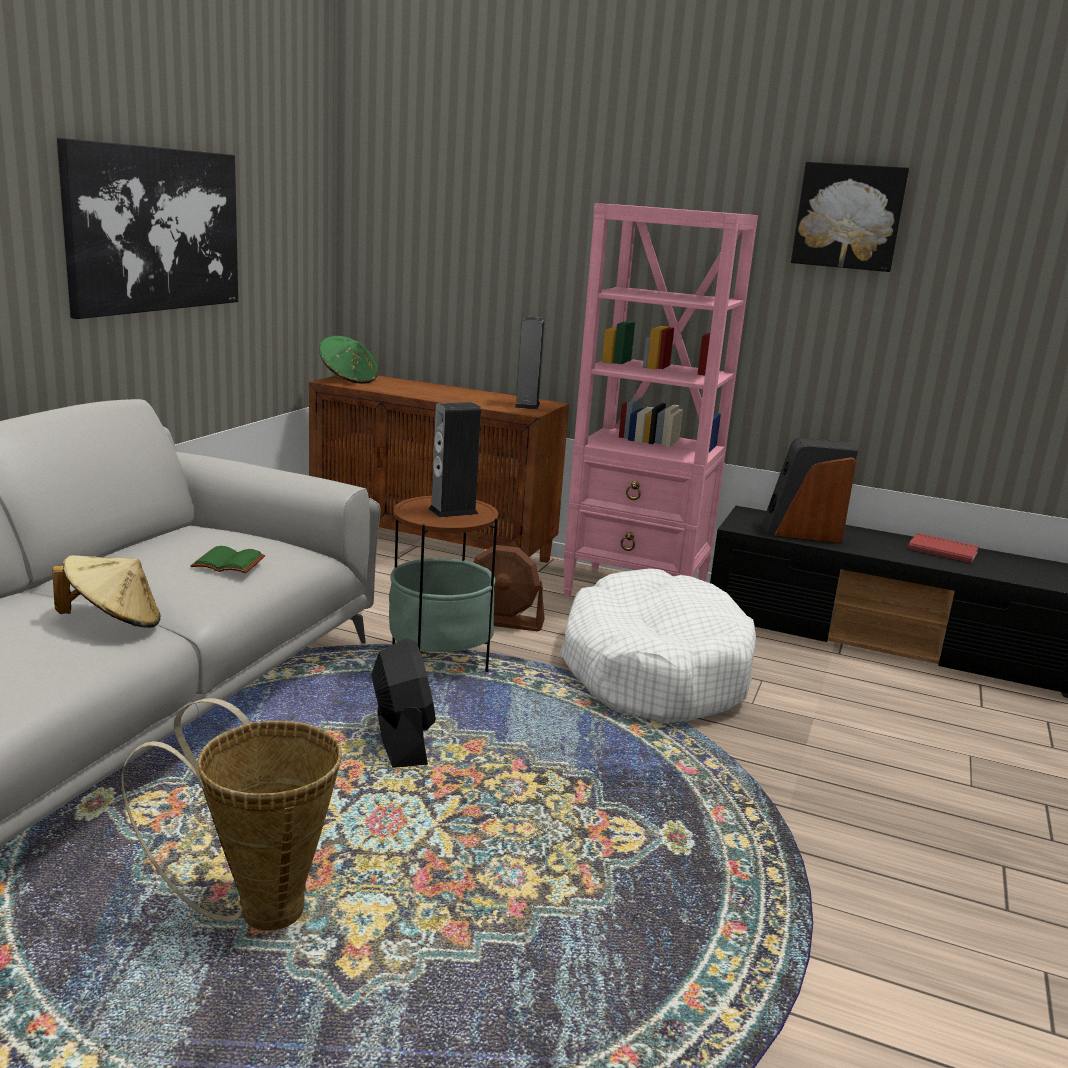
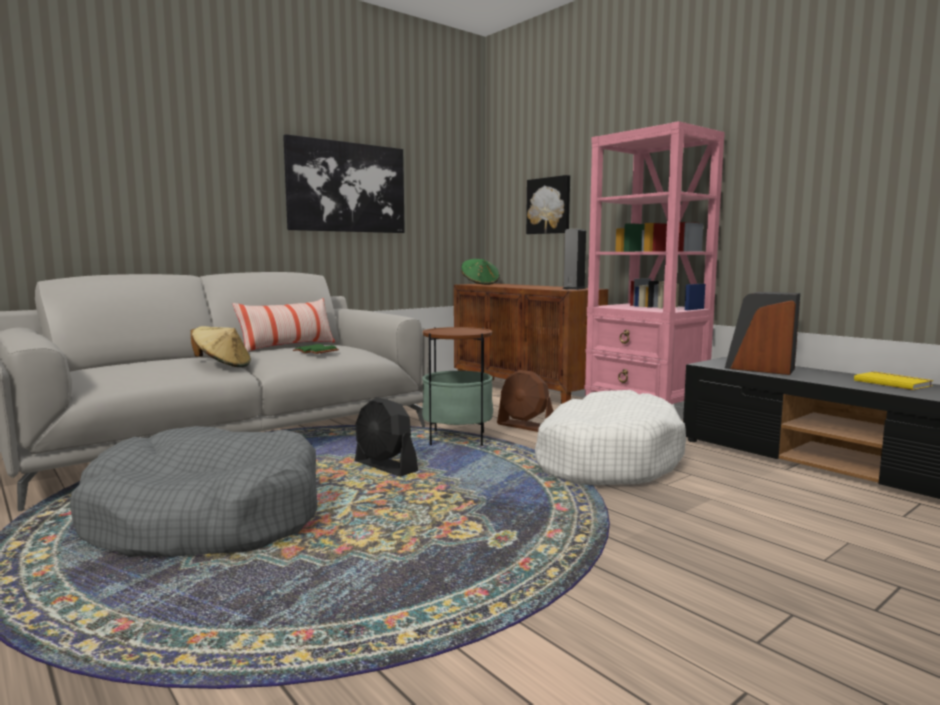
camera: 30 degrees right, 10 degrees down
basket [121,698,342,931] -> grey dog bed [70,426,317,557]
black fan [371,638,436,768] -> black fan turned 120 degrees clockwise [355,397,418,477]
speaker [428,402,481,518] -> none
picture [791,162,909,272] -> picture moved to [526,175,570,234]
red book [908,533,979,563] -> yellow book [854,372,933,390]
none -> pillow [233,298,335,352]

